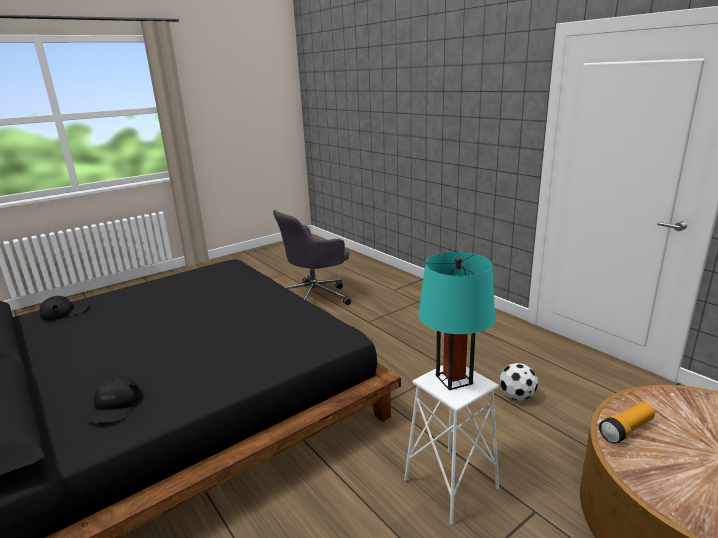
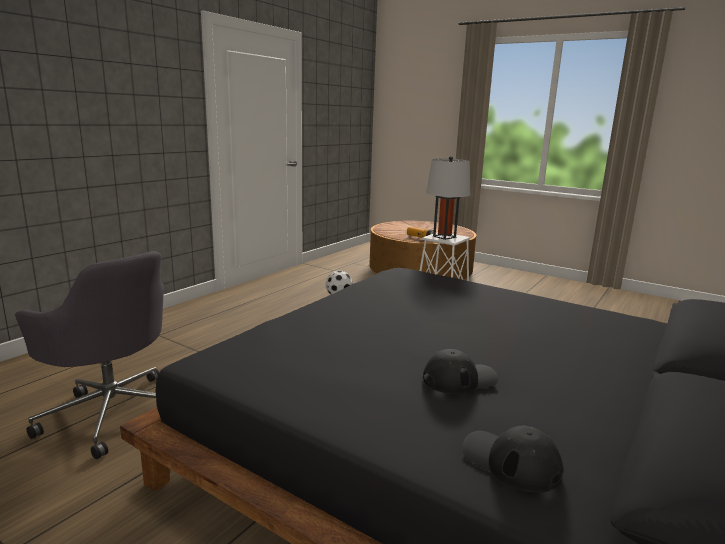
camera: 110 degrees left, 5 degrees down
black cap [87,375,141,423] -> black cap moved to [423,349,498,394]
turquoise table lamp [419,252,495,390] -> grey table lamp [426,156,470,240]

